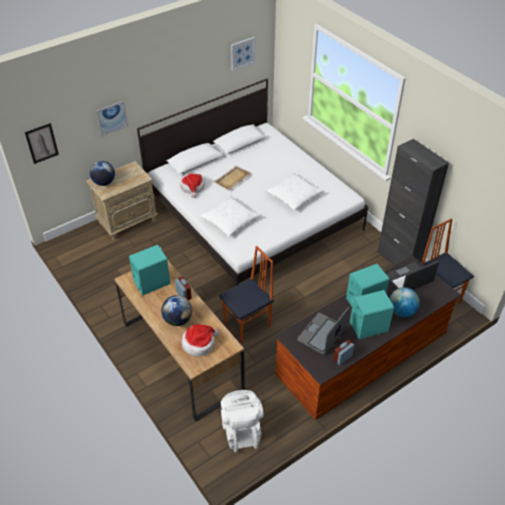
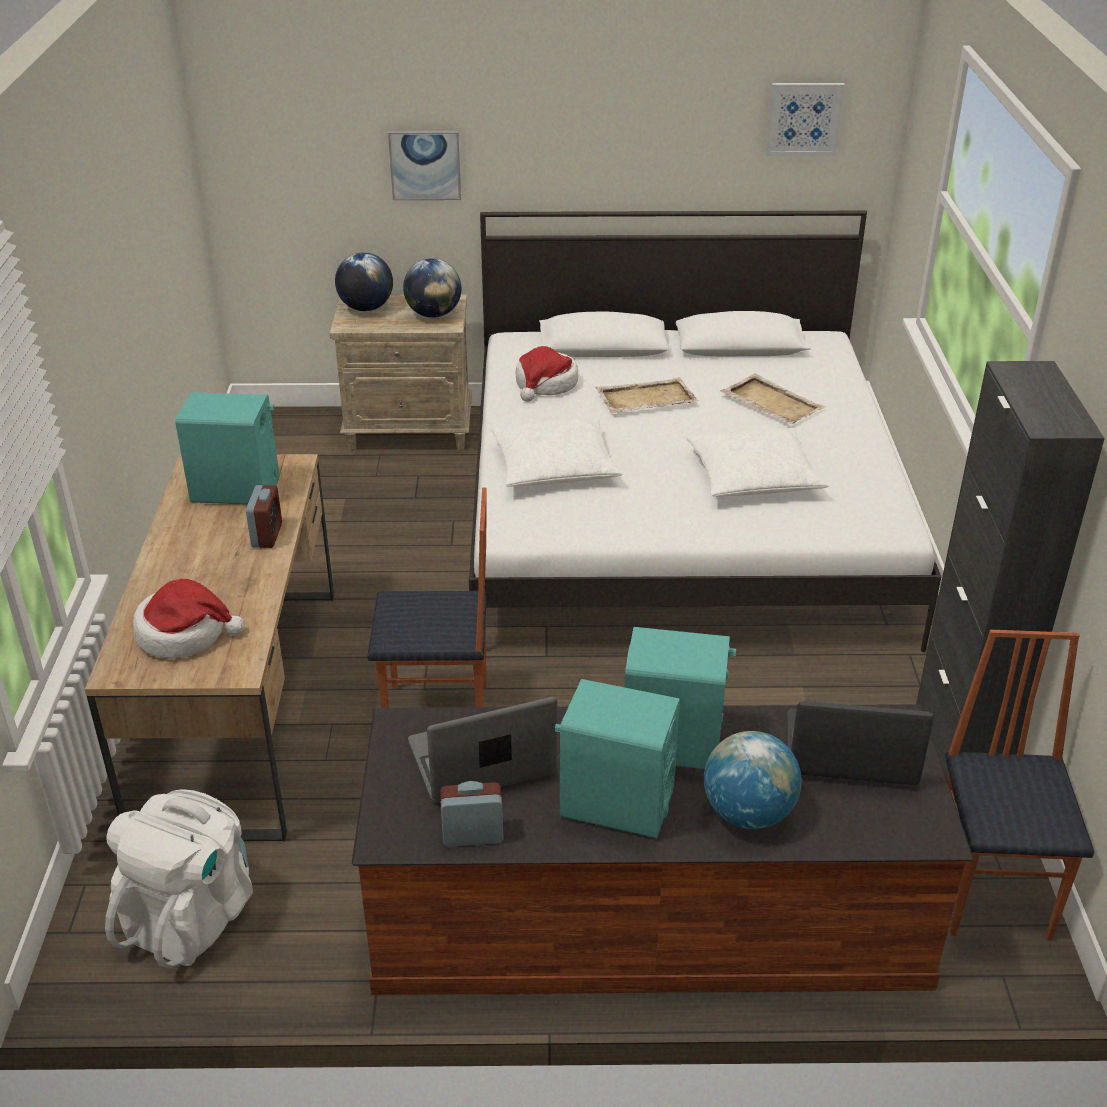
camera: 35 degrees right, 10 degrees down
picture [25,123,59,164] -> none
globe [161,295,192,326] -> globe moved to [403,258,461,318]
none -> beige tray [720,374,826,424]

